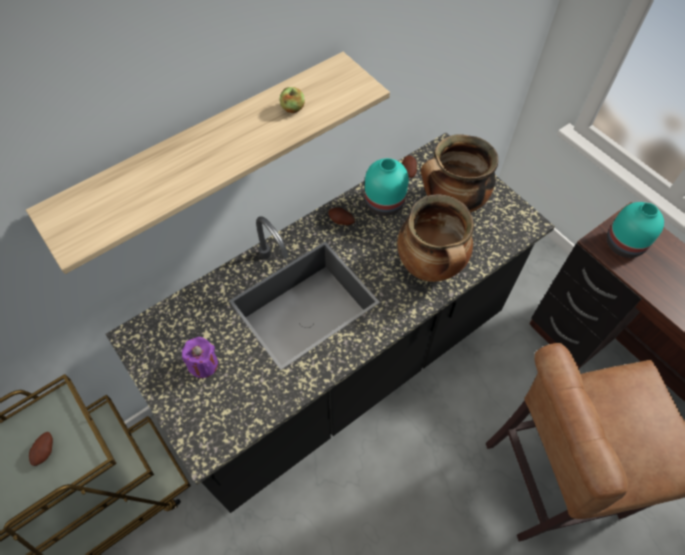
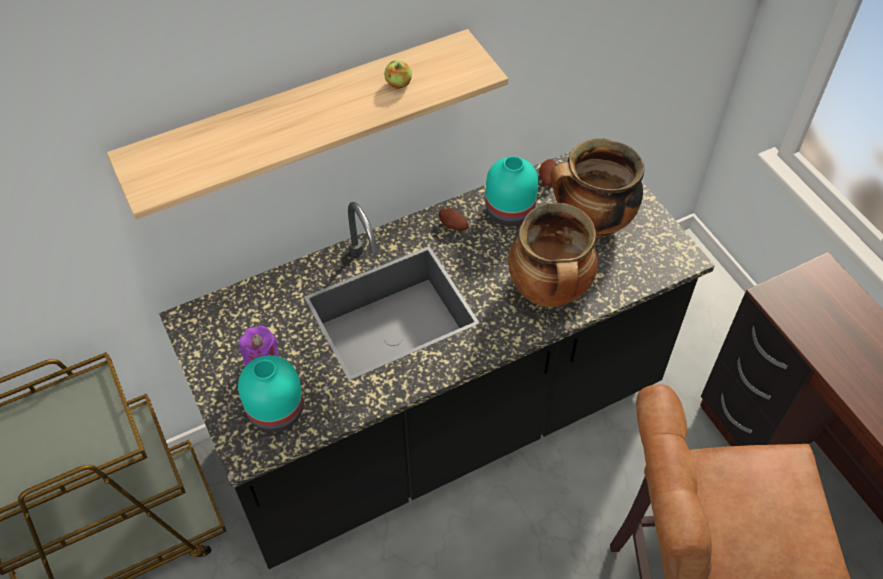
camera: 10 degrees right, 5 degrees down
potato [29,432,53,466] -> none
turquoise vase [607,202,664,258] -> turquoise vase moved to [238,355,304,432]

